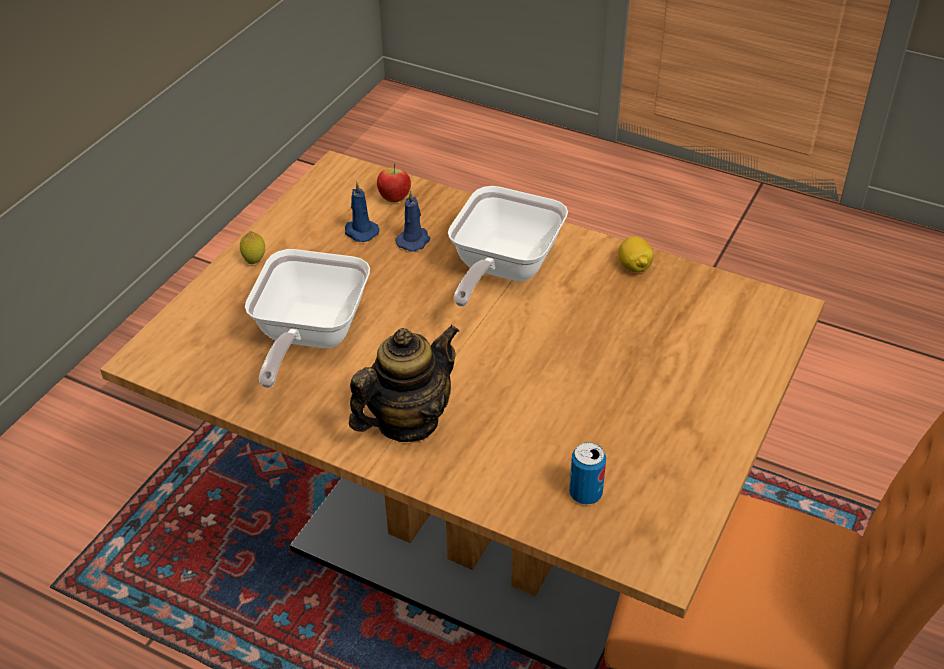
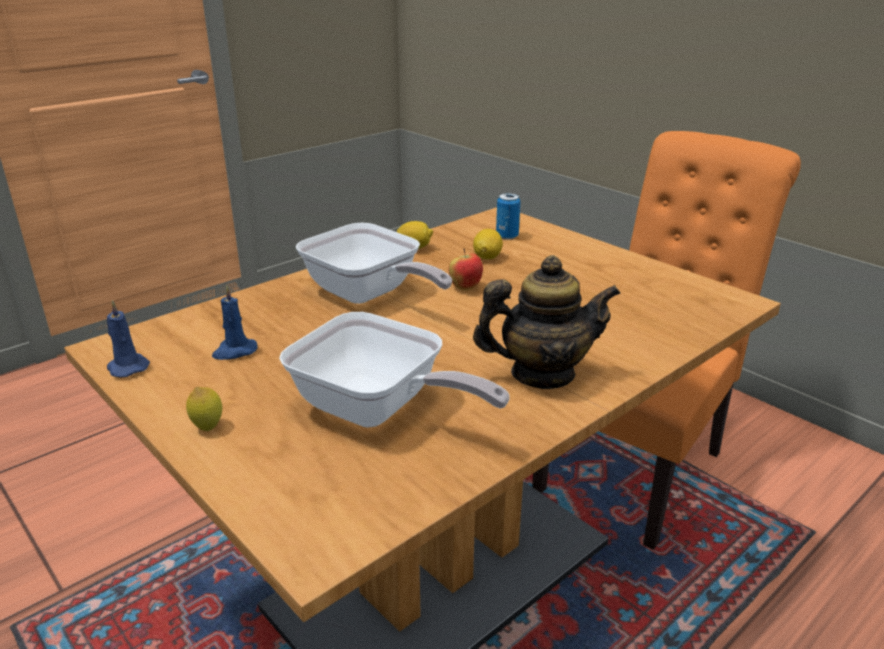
camera: 70 degrees left, 15 degrees down
teapot [349,325,459,442] -> teapot turned 105 degrees clockwise [473,255,621,389]
apple [377,164,411,203] -> apple moved to [449,248,483,290]
blue candle [395,191,430,252] -> blue candle moved to [107,300,150,377]
can [569,442,606,505] -> can moved to [496,193,520,240]
none -> lemon [473,229,503,259]

